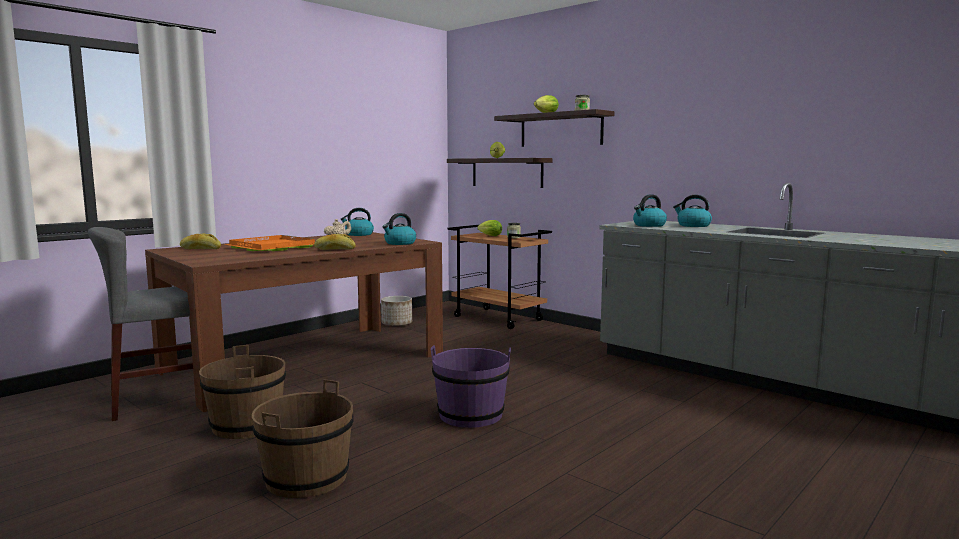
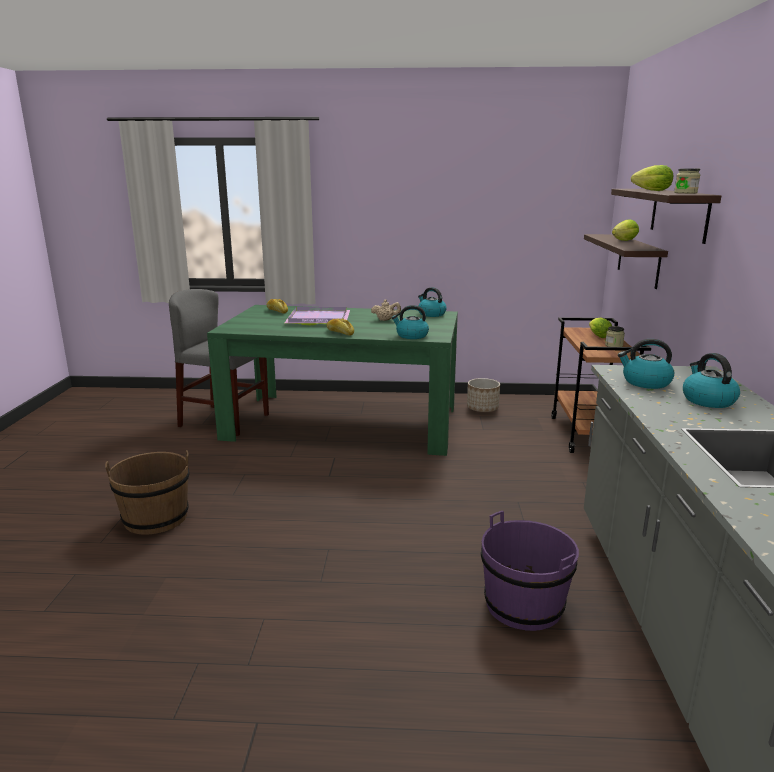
camera: 50 degrees right, 10 degrees up
brown dining table [145,232,443,412] -> green dining table [207,305,458,456]
brown bucket [199,345,286,439] -> none
orange tray [223,235,315,251] -> purple tray [285,307,350,325]
purple bucket [431,345,511,428] -> purple bucket moved to [481,511,579,631]

